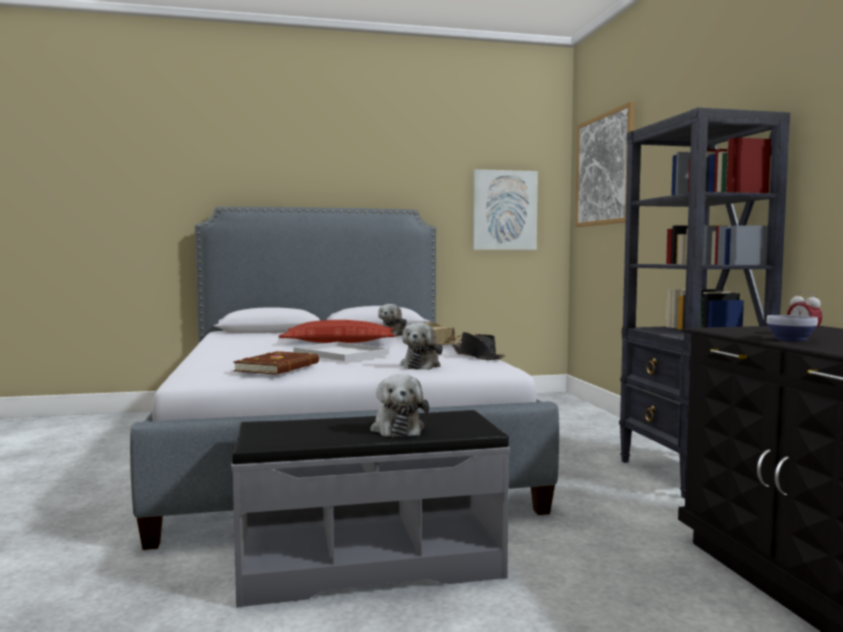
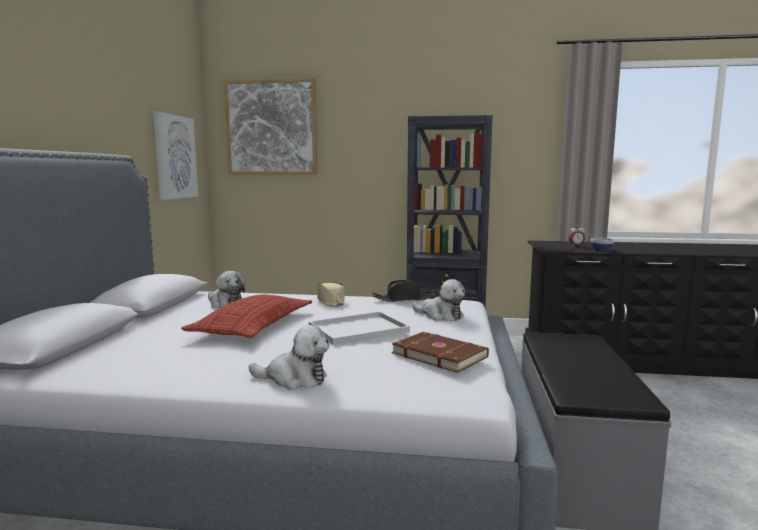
camera: 70 degrees left, 5 degrees up
plush toy [370,374,429,437] -> plush toy moved to [249,325,329,390]

